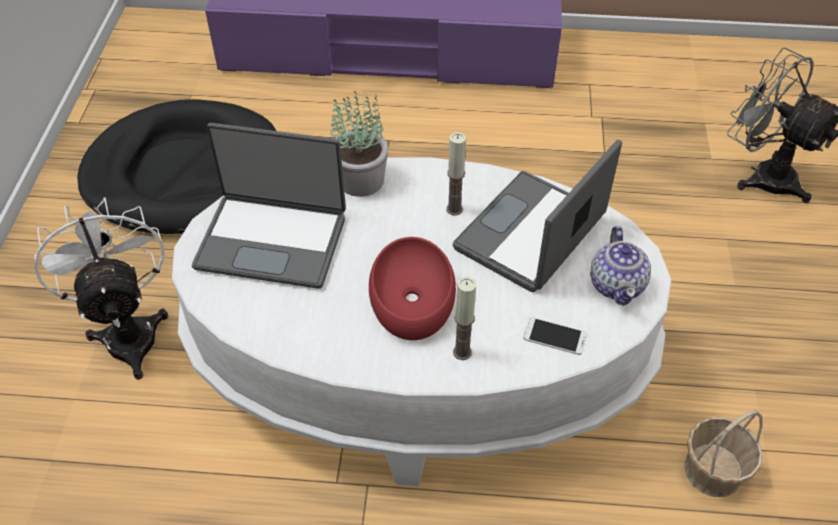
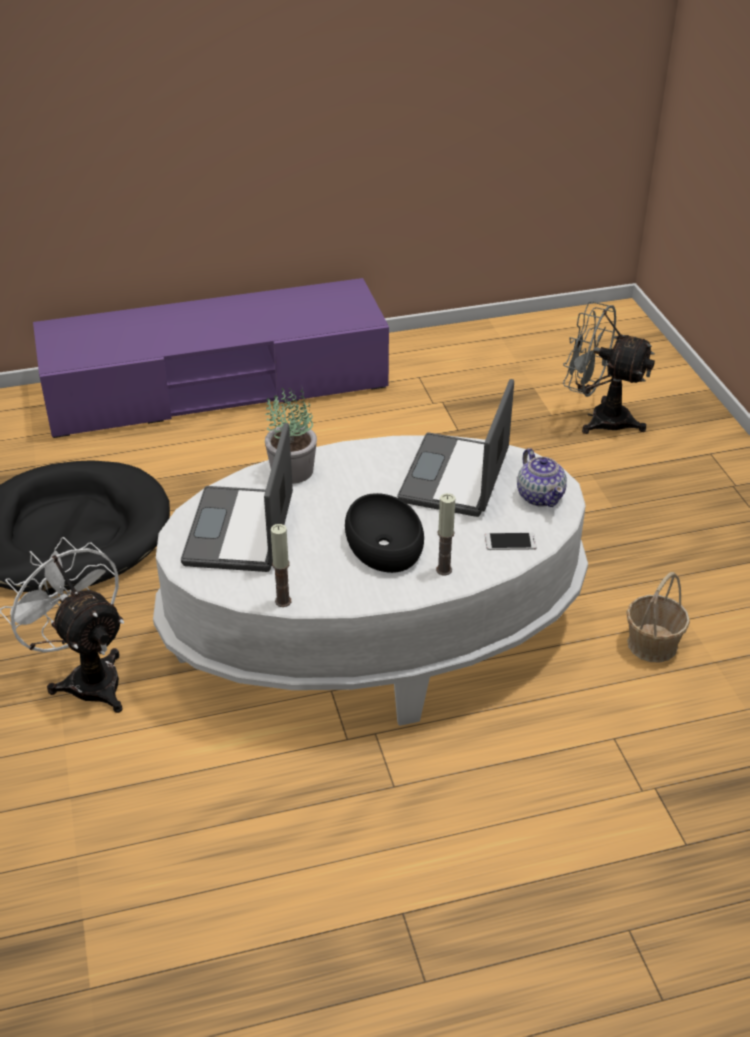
camera: 20 degrees left, 10 degrees down
laptop [192,123,346,289] -> laptop turned 105 degrees clockwise [181,423,293,572]
red bowl [369,237,456,340] -> black bowl [345,493,424,573]
candle [446,132,466,216] -> candle moved to [271,524,291,607]

